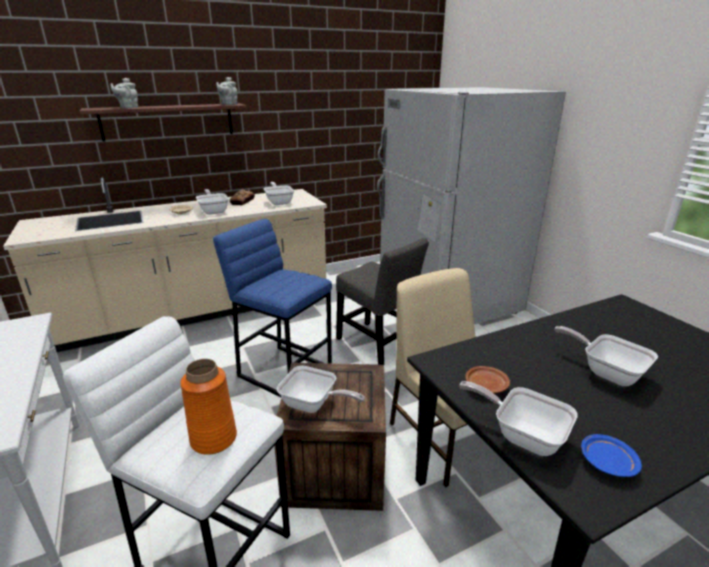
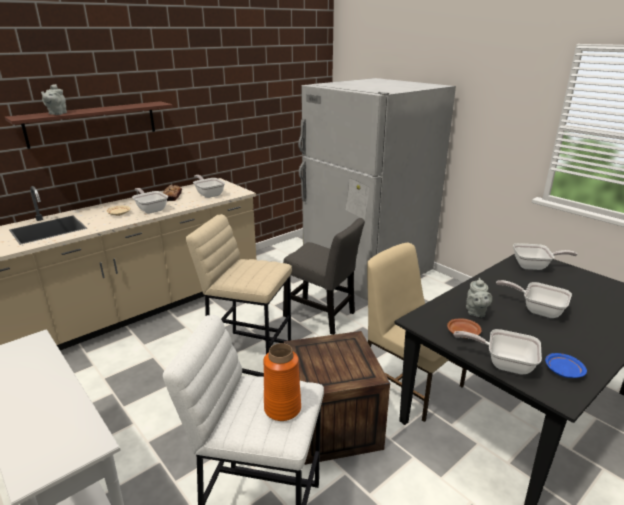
camera: 15 degrees left, 0 degrees up
blue stool [213,219,332,397] -> beige stool [186,214,292,377]
grey teapot [216,77,237,105] -> grey teapot moved to [466,278,492,317]
frying pan [277,366,365,413] -> frying pan moved to [513,243,577,270]

